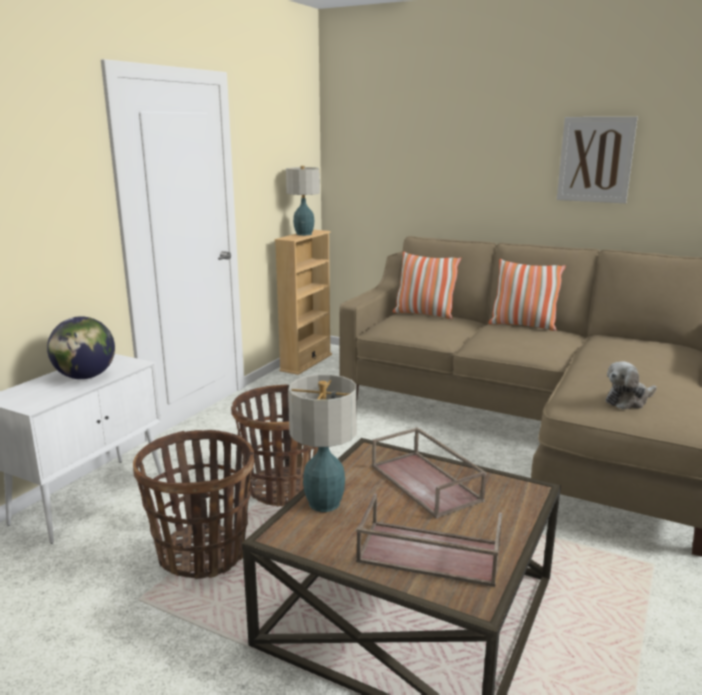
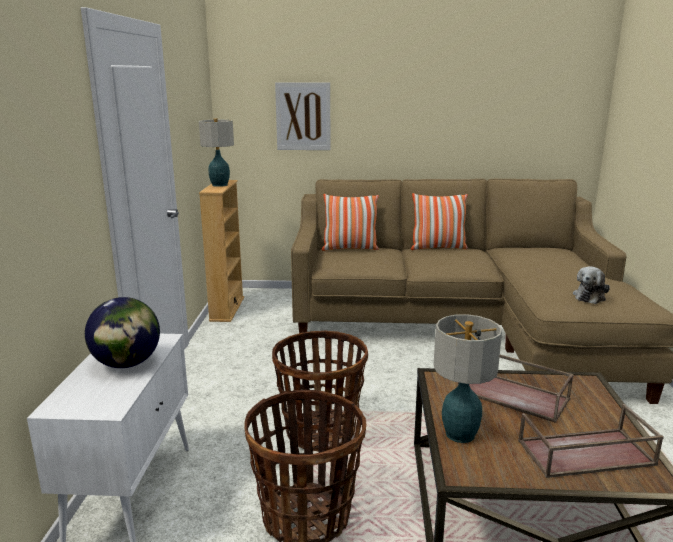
camera: 25 degrees left, 0 degrees up
picture [557,117,638,203] -> picture moved to [275,82,330,150]

